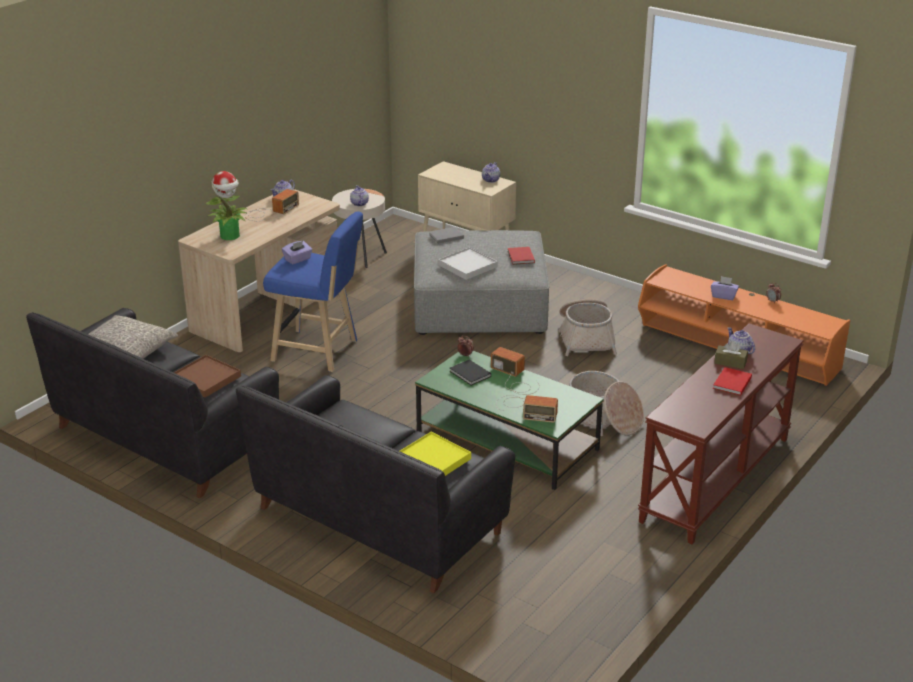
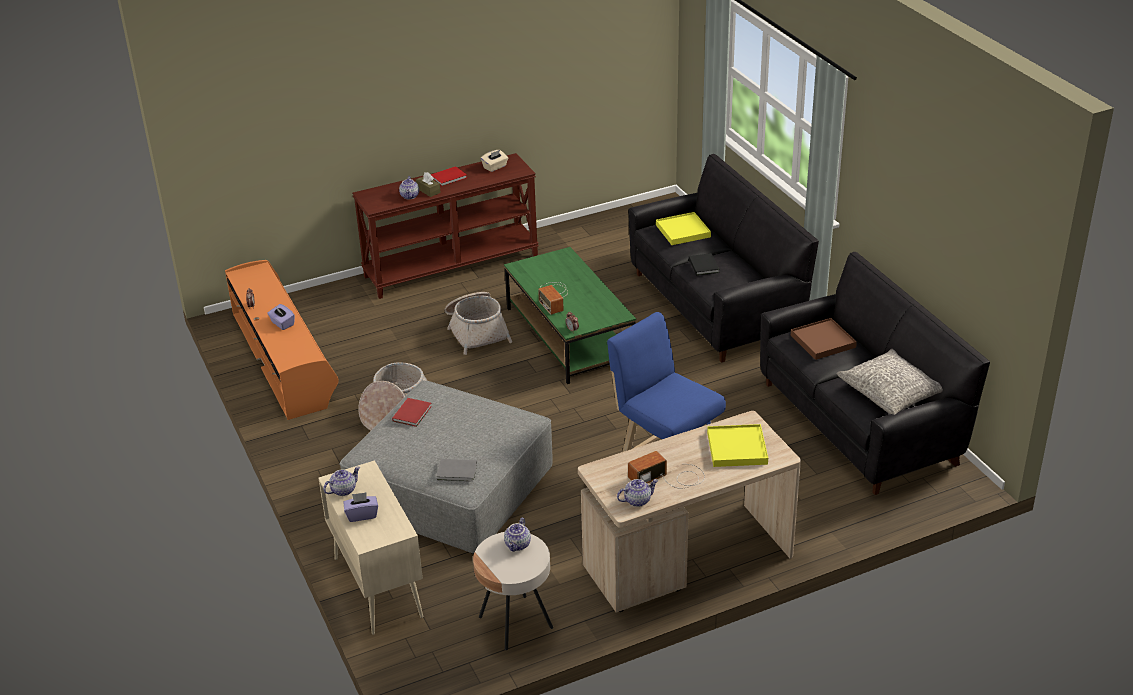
camera: 150 degrees left, 5 degrees up
potted plant [205,171,246,240] -> yellow tray [707,424,768,467]
purple tissue box [282,241,312,264] -> purple tissue box moved to [343,492,378,522]
white tray [438,247,498,280] -> none
black book [450,359,491,386] -> black book moved to [689,253,719,275]
radio [496,395,558,423] -> none
none -> beige tissue box [481,150,508,172]

